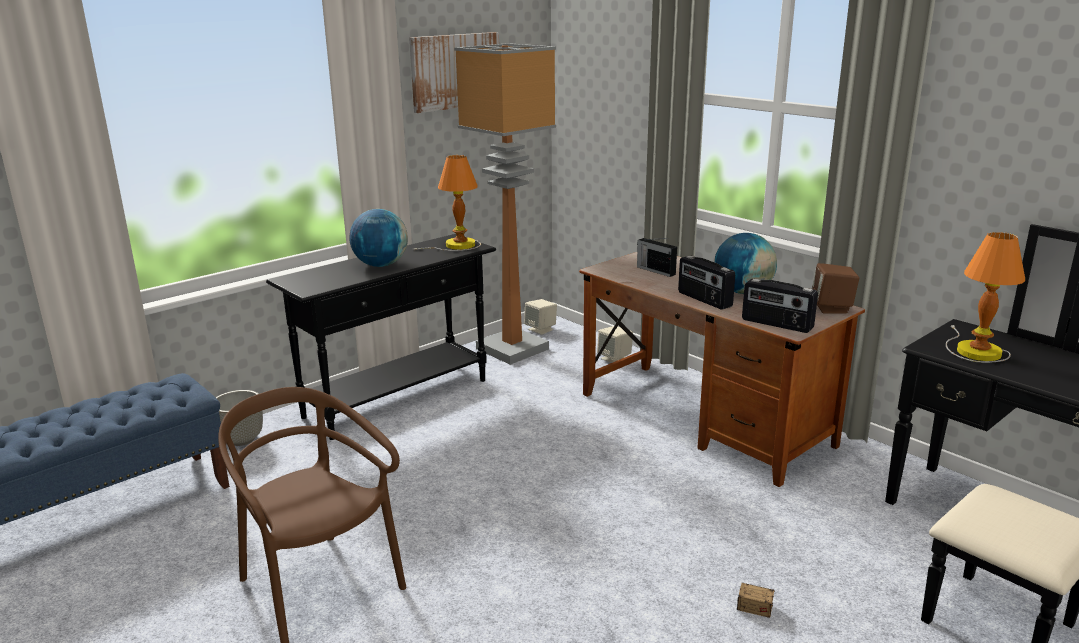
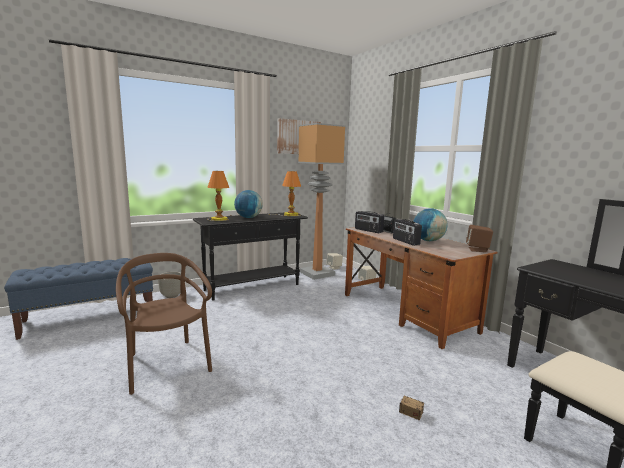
camera: 10 degrees right, 10 degrees down
radio [742,279,818,333] -> radio moved to [355,211,384,233]
table lamp [946,232,1025,363] -> table lamp moved to [207,171,232,221]

